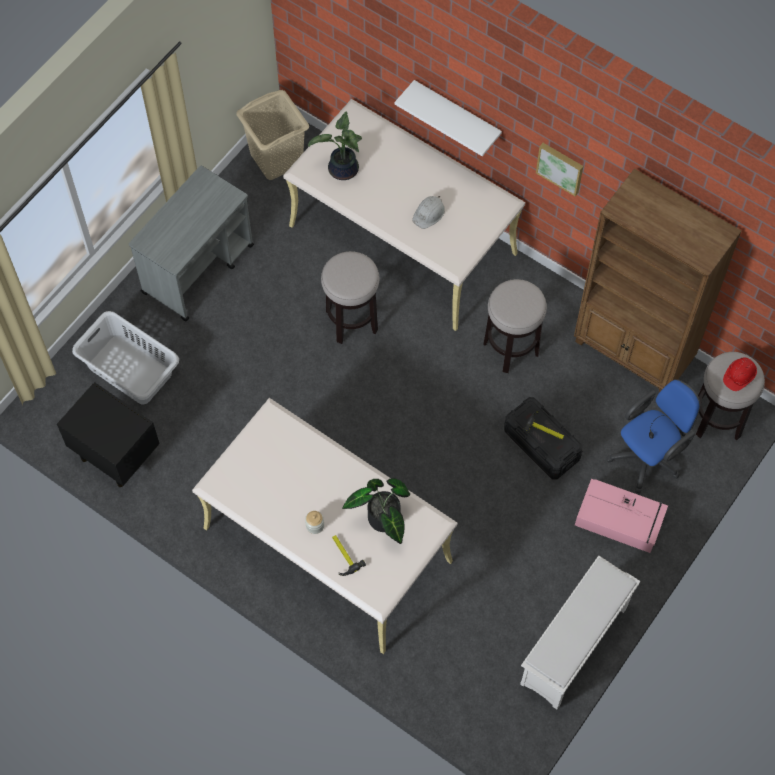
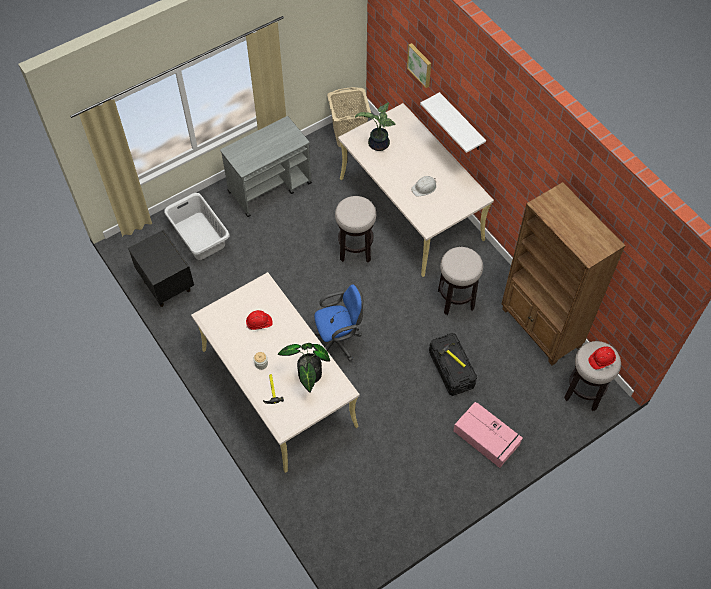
camera: 20 degrees right, 5 degrees down
white shoe rack [520,555,640,709] -> none
picture [536,143,583,196] -> picture moved to [407,43,431,88]
blue office chair [607,379,700,493] -> blue office chair moved to [313,284,363,361]
none -> red hard hat [246,310,273,330]

